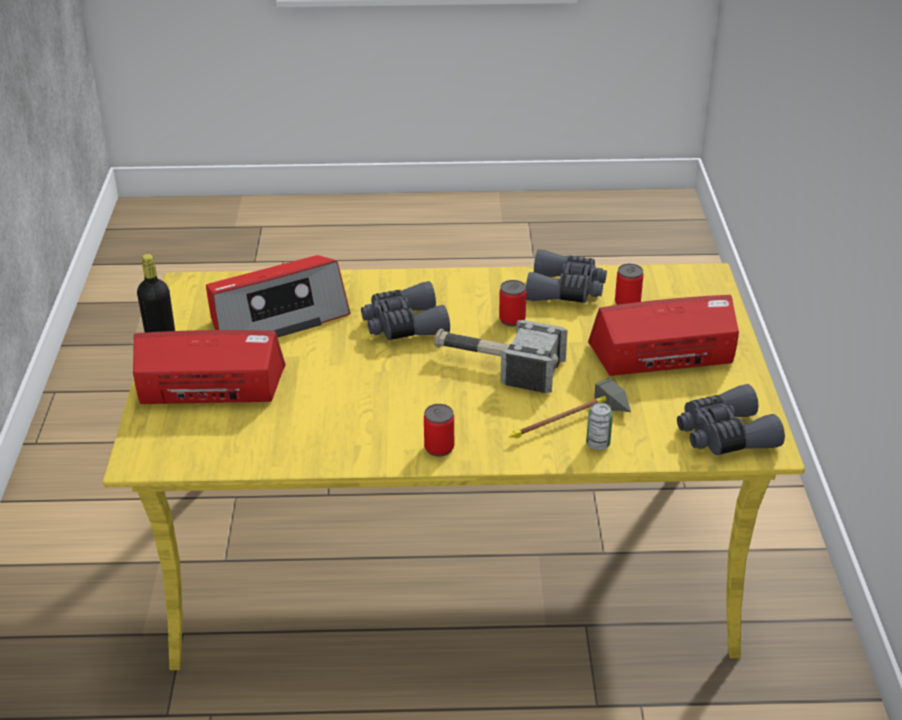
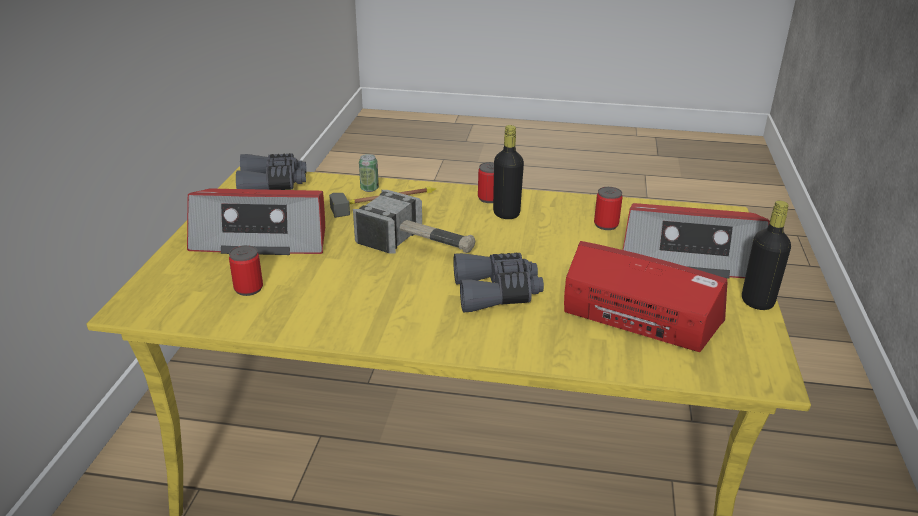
camera: 170 degrees left, 5 degrees down
radio [206,255,350,337] -> radio turned 45 degrees clockwise [564,241,727,352]
can [499,280,527,326] -> can moved to [594,187,623,230]
grey binoculars [526,249,607,303] -> none
none -> black bottle [493,125,524,219]

